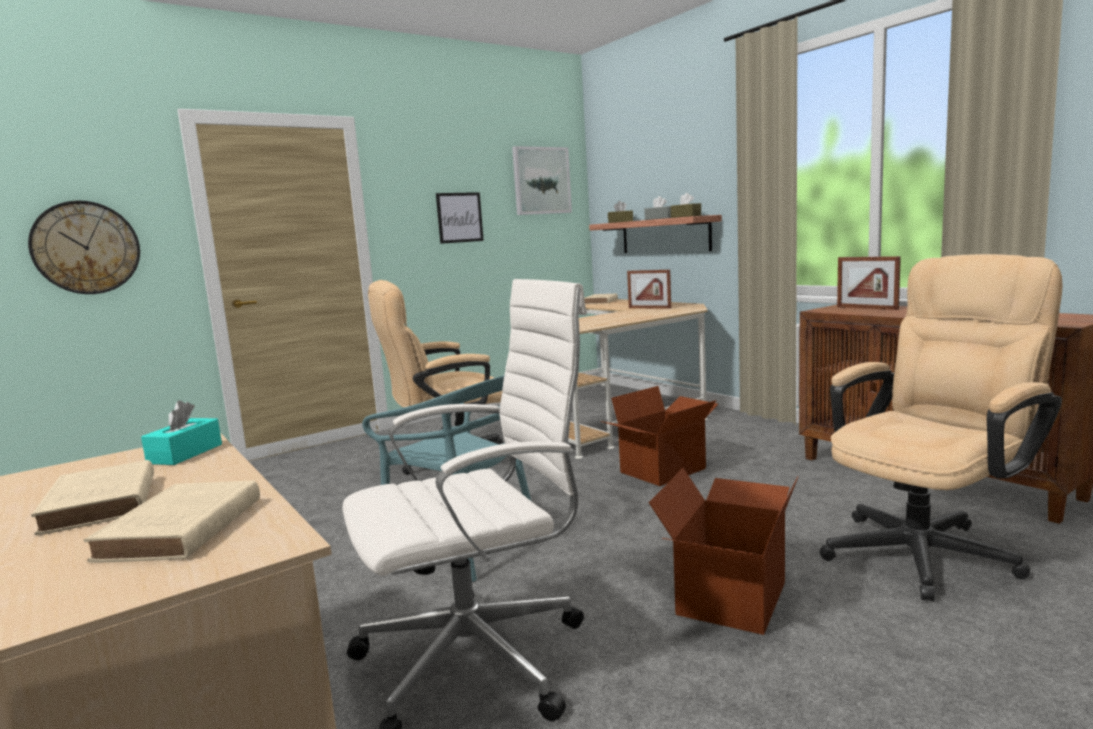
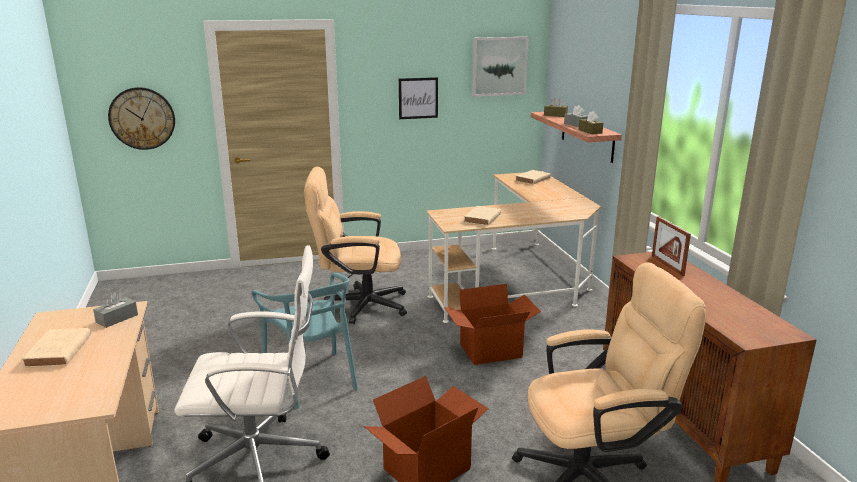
camera: 20 degrees right, 10 degrees up
beige book [84,480,260,563] -> beige book moved to [464,206,501,226]
turquoise tissue box [141,400,222,465] -> grey tissue box [93,292,138,328]
picture frame [627,270,671,309] -> none

